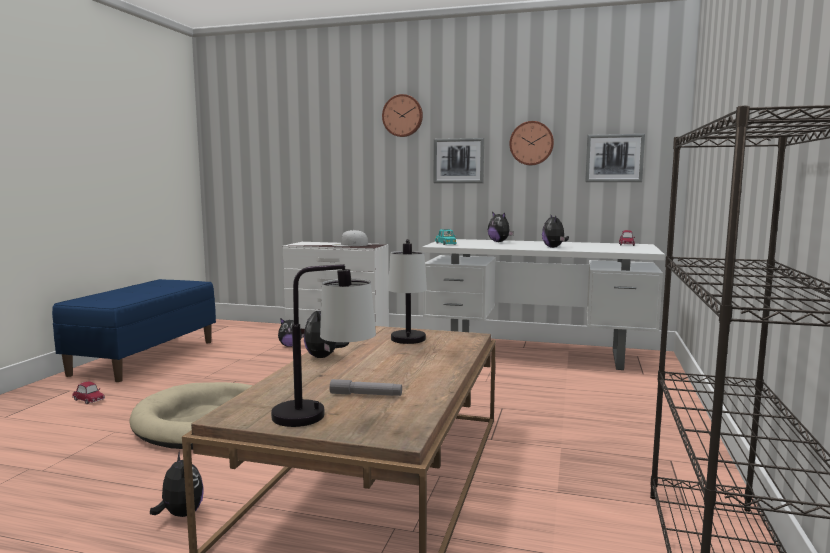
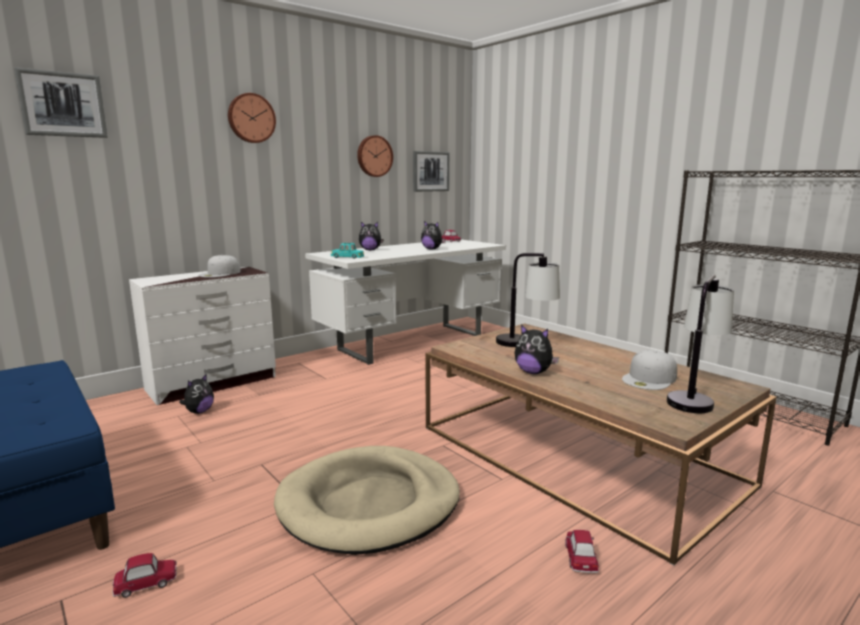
camera: 55 degrees left, 5 degrees up
plush toy [150,451,204,517] -> toy car [565,530,599,573]
grey flashlight [330,379,402,396] -> white cap [622,350,677,390]
picture [434,138,484,183] -> picture moved to [14,67,108,138]

